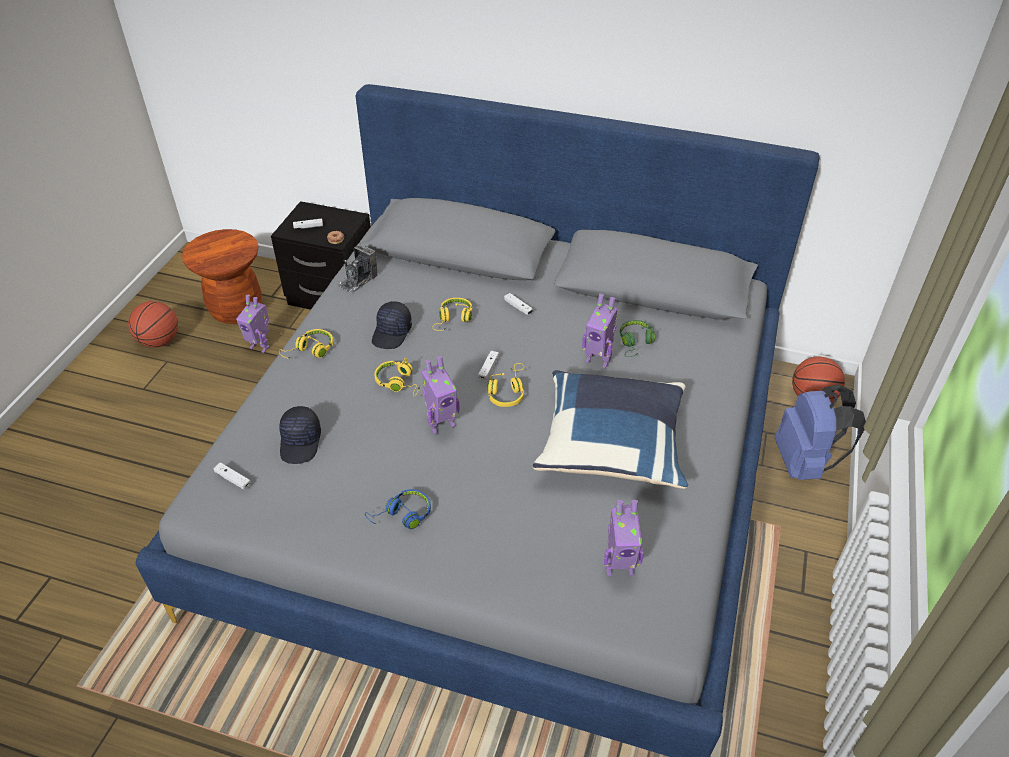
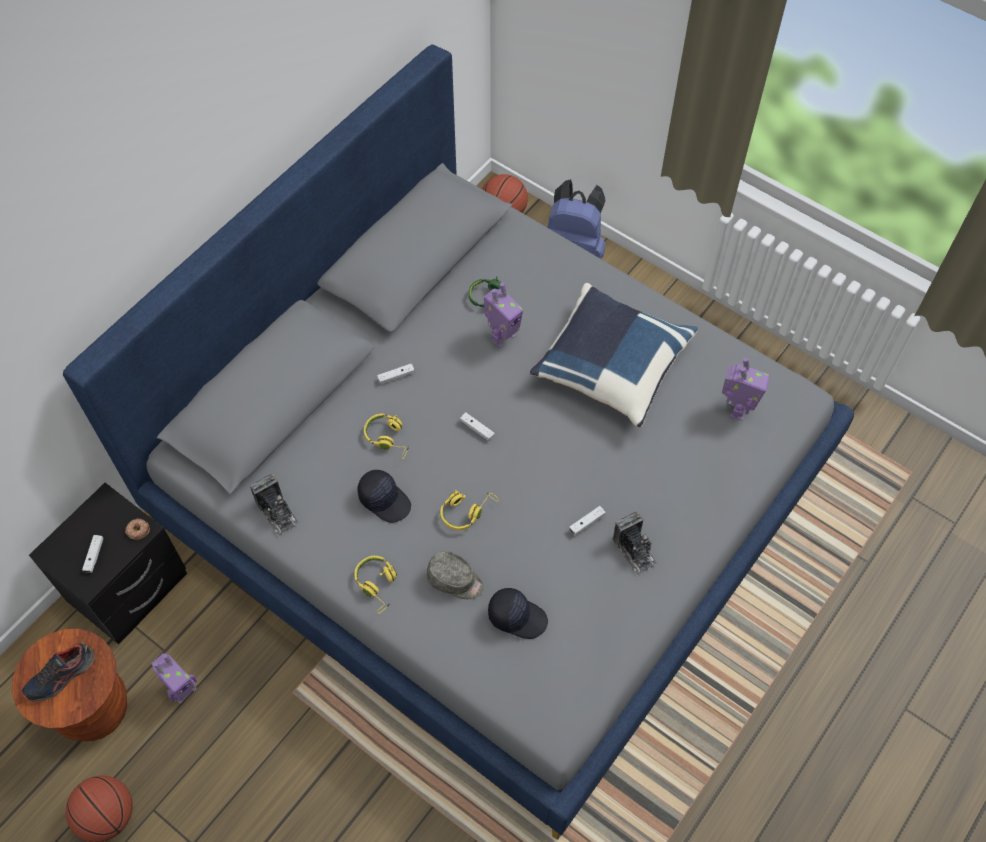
camera: 70 degrees left, 15 degrees up
white game controller [213,462,251,490] -> white game controller moved to [569,506,606,535]
blue headphones [365,489,431,529] -> camera [613,512,657,576]
toy robot [422,356,460,434] -> none
yellow headphones [487,363,524,407] -> none
none -> shoe [21,642,95,702]
none -> grey cap [427,551,484,599]

